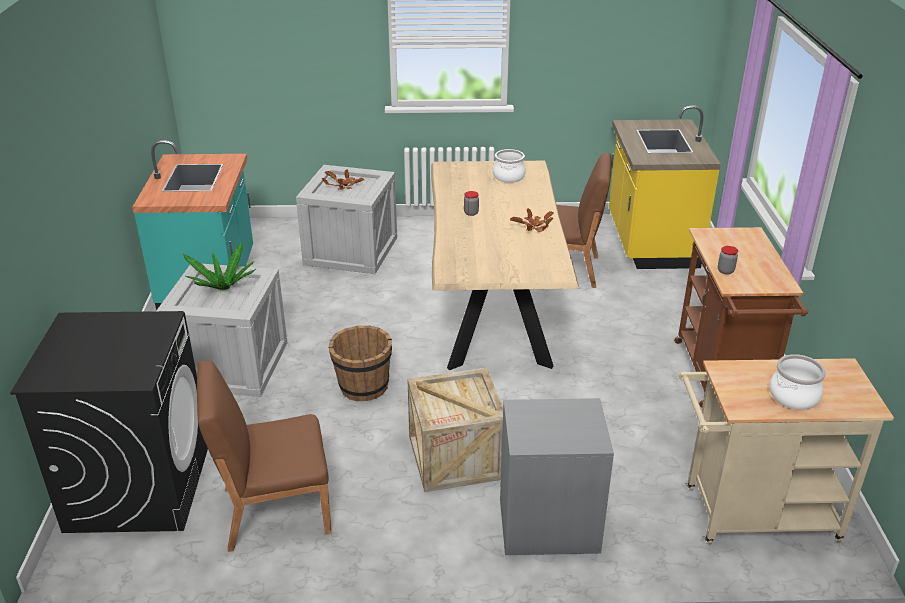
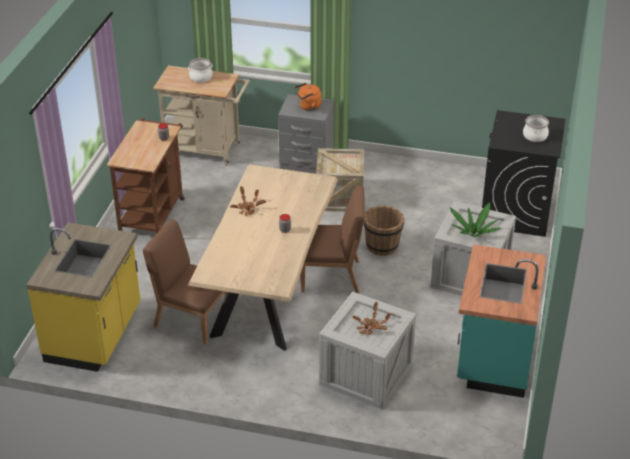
camera: 165 degrees left, 5 degrees up
brown chair [197,360,332,552] -> brown chair moved to [301,186,365,294]
cooking pot [493,149,526,183] -> cooking pot moved to [523,115,549,142]
none -> orange kettle [294,83,322,111]

